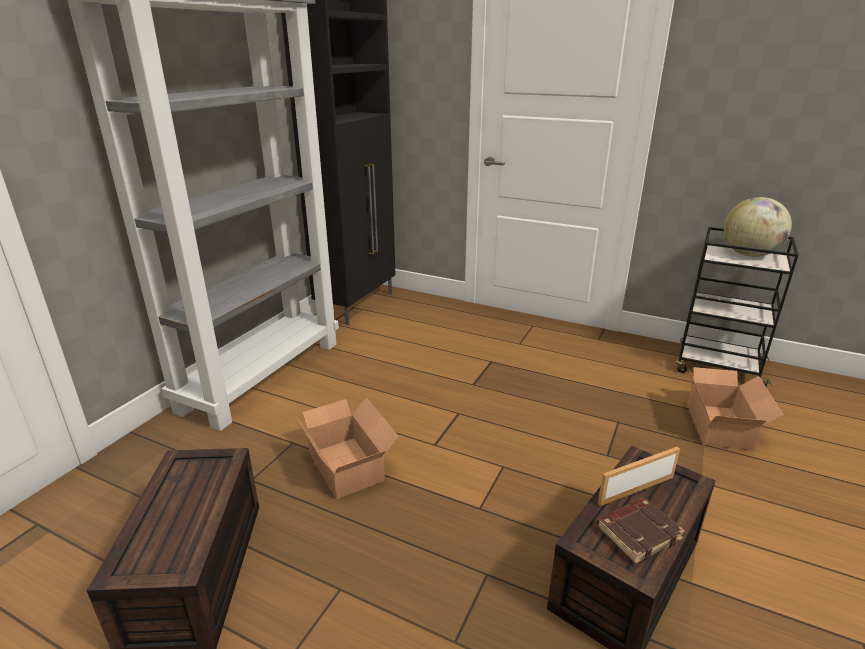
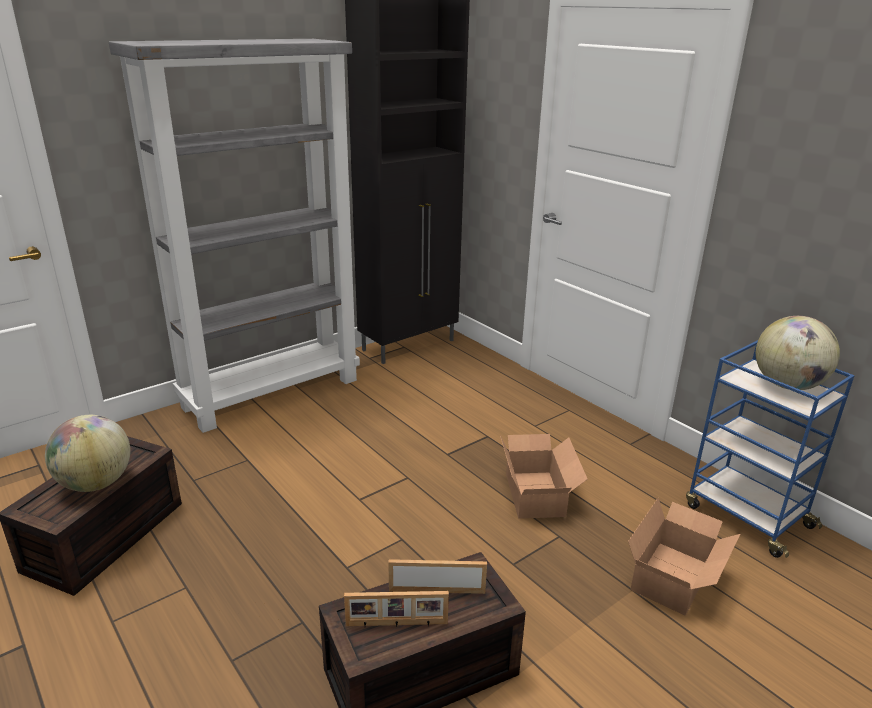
camera: 25 degrees right, 0 degrees up
cardboard box [295,397,399,499] -> cardboard box moved to [500,434,588,519]
brown book [597,498,685,564] -> picture frame [344,591,449,627]
black cart [676,227,799,388] -> blue cart [686,340,855,558]
none -> globe [45,415,130,492]

